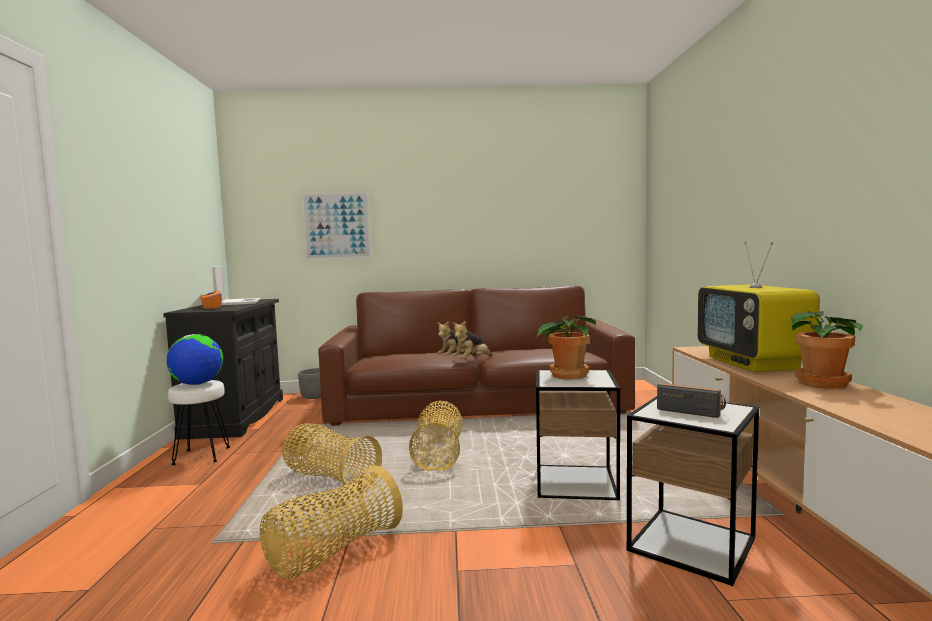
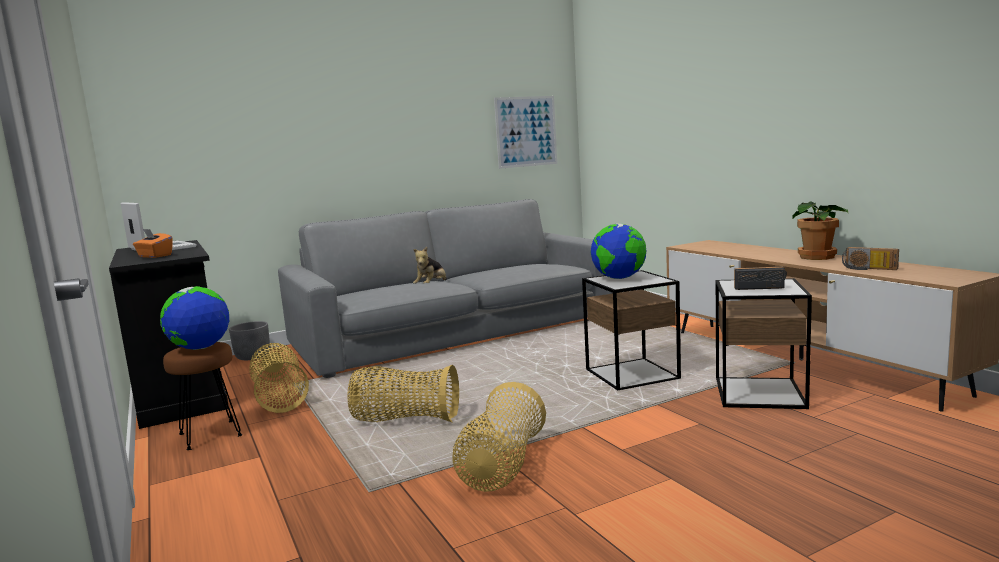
camera: 25 degrees left, 5 degrees up
white stool [168,380,230,465] -> brown stool [163,342,243,450]
picture [301,191,372,260] -> picture moved to [494,96,557,169]
brown sofa [318,286,635,426] -> grey sofa [278,199,613,378]
basket [409,401,462,471] -> basket moved to [249,343,309,413]
plush toy [452,321,492,359] -> none
potted plant [536,316,596,379] -> globe [591,224,647,279]
television [698,242,820,372] -> none
none -> radio [842,247,899,270]

